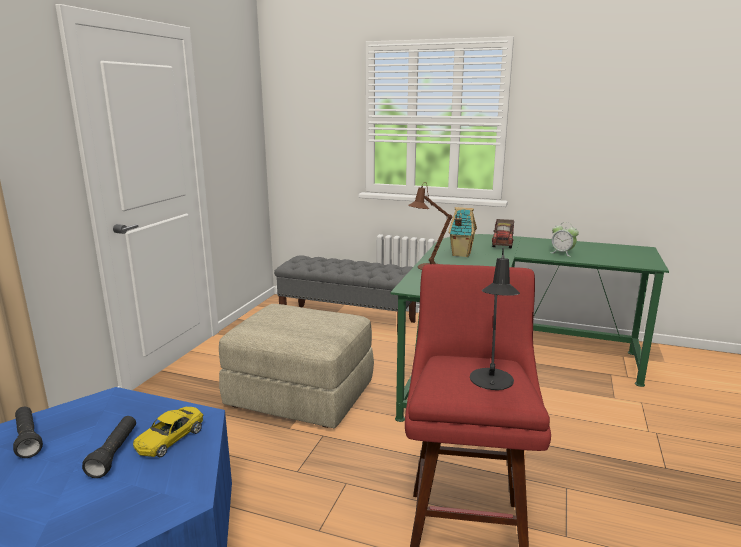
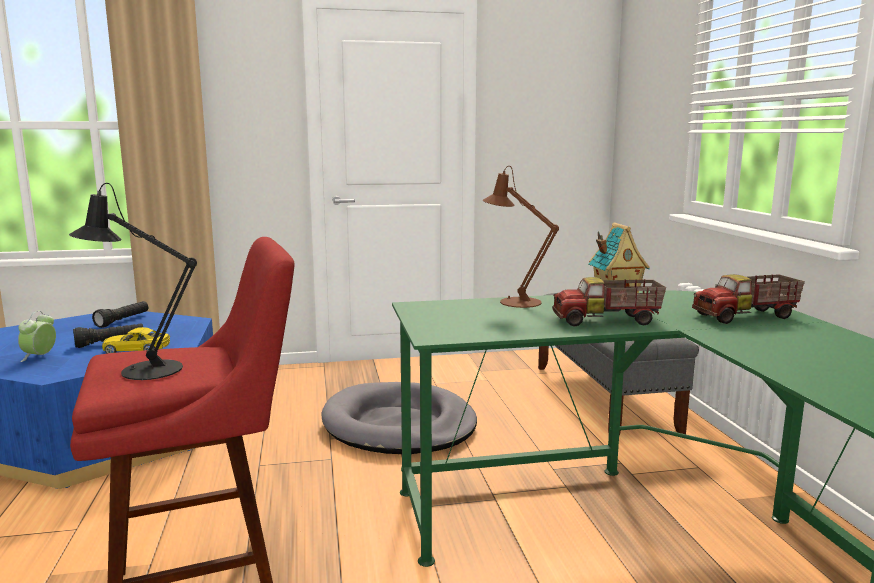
camera: 60 degrees right, 5 degrees down
beige ottoman [219,304,374,428] -> grey dog bed [322,382,477,454]
alarm clock [550,222,579,257] -> alarm clock moved to [18,311,56,362]
none -> toy truck [553,277,666,327]

